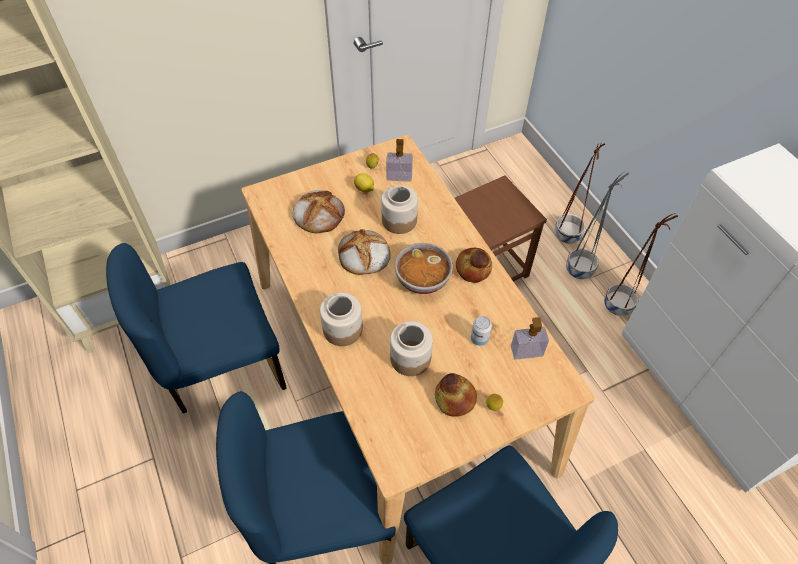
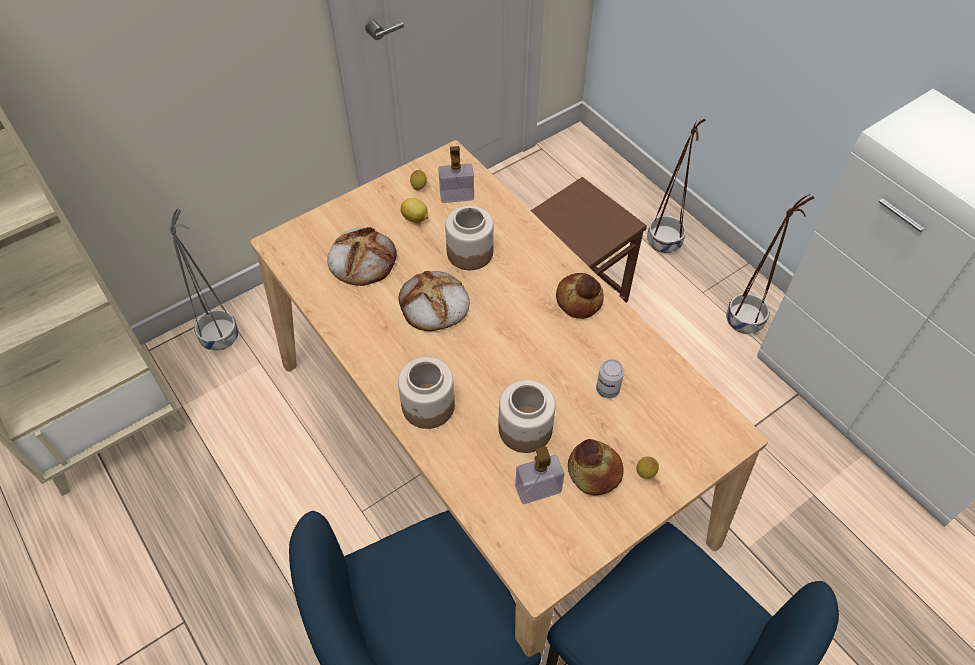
camera: 10 degrees left, 0 degrees up
blue chair [106,243,287,414] -> none
bowl [395,243,453,294] -> none
soap dispenser [511,317,549,360] -> soap dispenser moved to [515,446,564,504]
grey planter [566,171,629,279] -> grey planter moved to [170,208,239,351]

